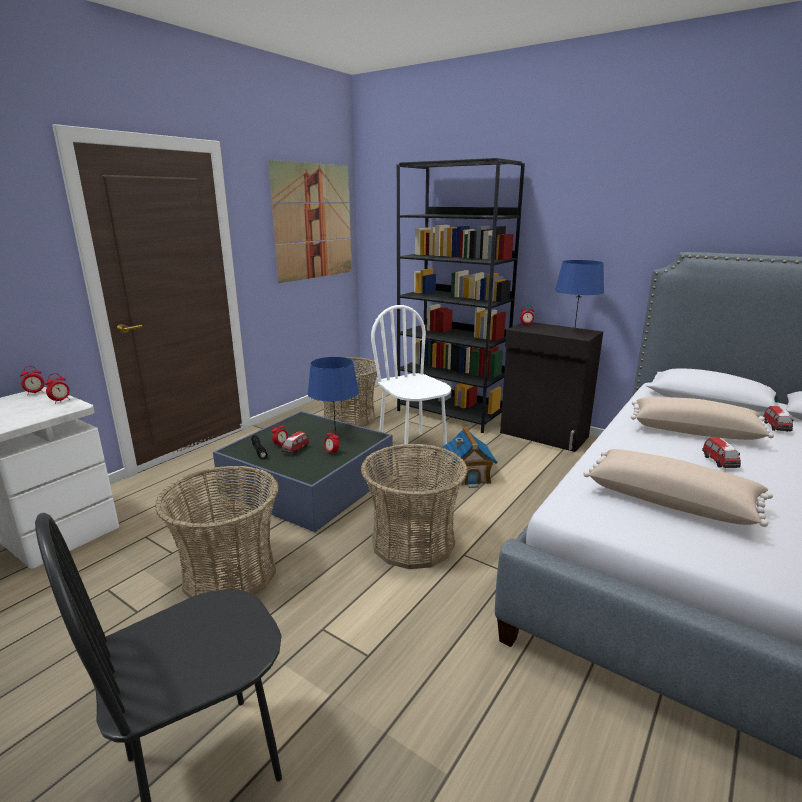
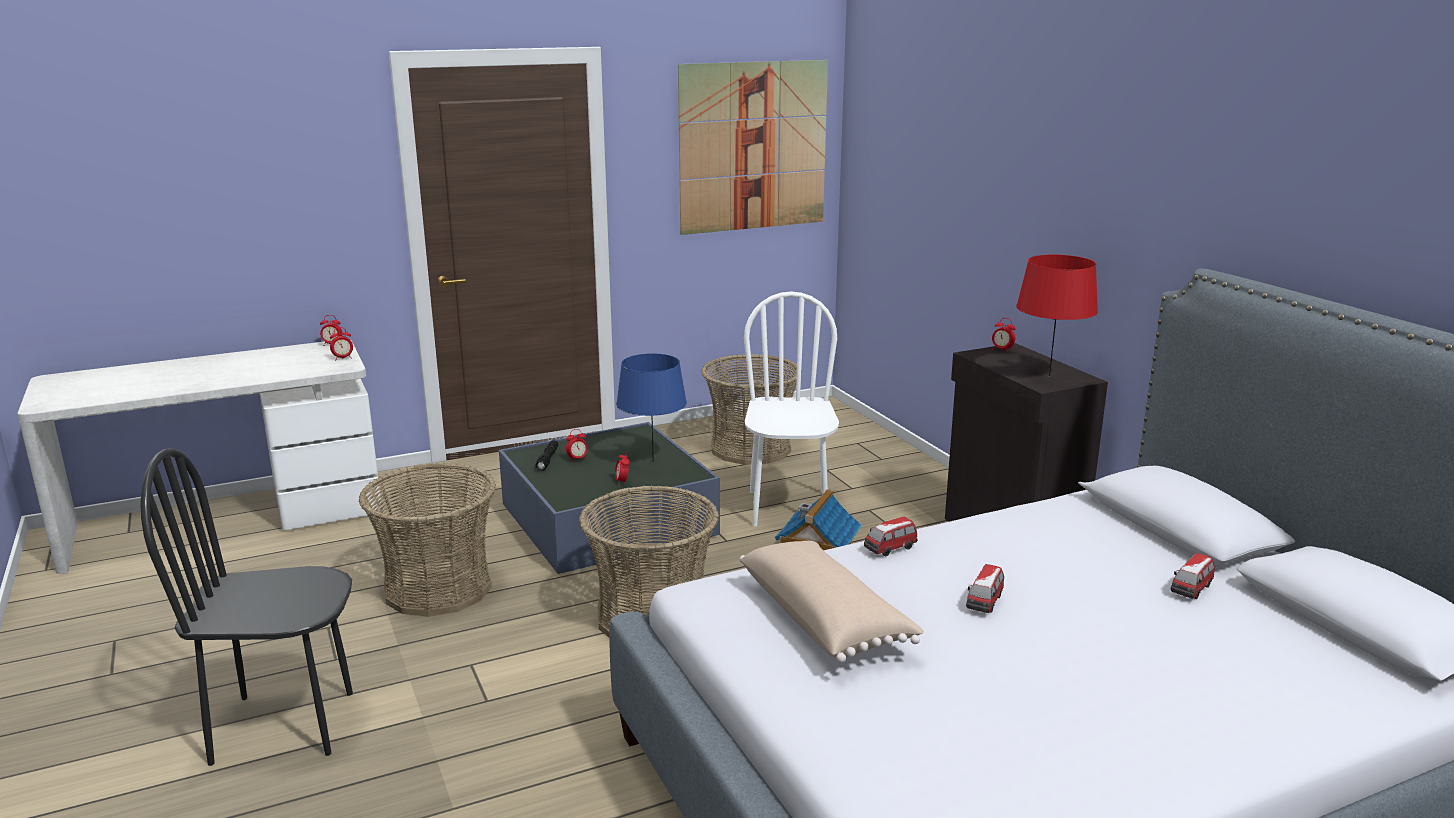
camera: 30 degrees right, 0 degrees up
toy car [282,431,309,454] -> toy car moved to [864,517,917,556]
black bookcase [397,158,525,433] -> none
blue table lamp [555,260,604,333] -> red table lamp [1016,255,1098,377]
beige pillow [631,397,774,440] -> none

